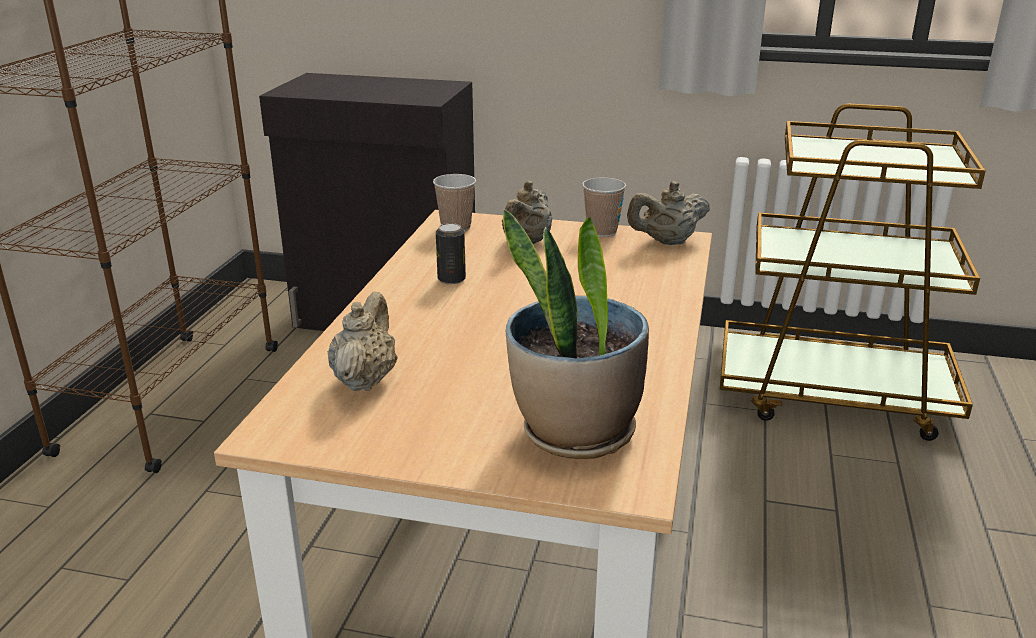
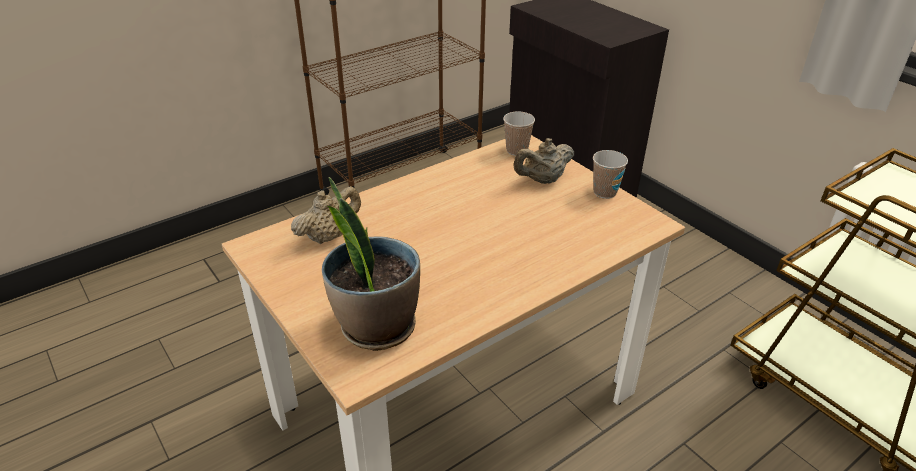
camera: 40 degrees right, 10 degrees up
can [436,223,466,284] -> none
beige teapot [627,181,710,245] -> none

